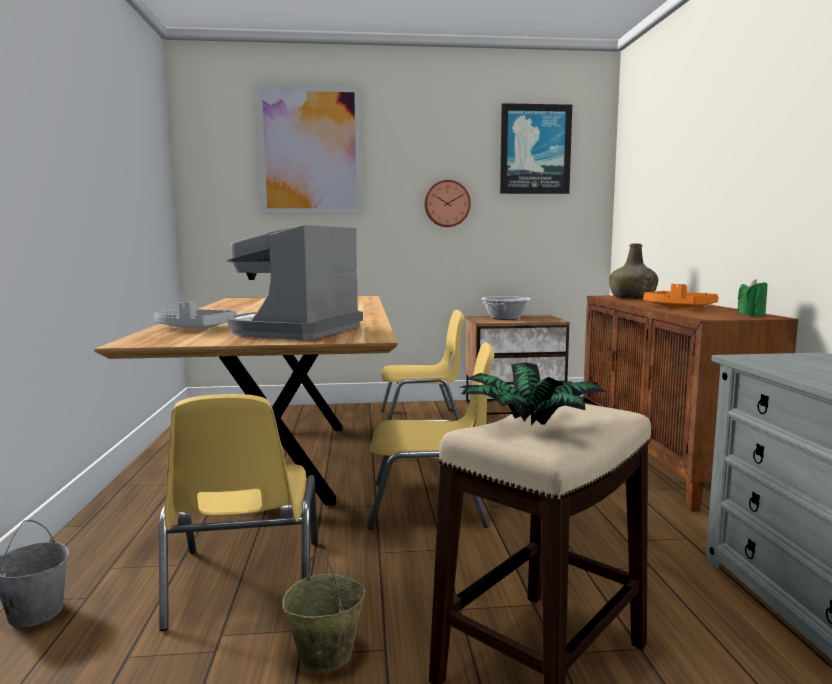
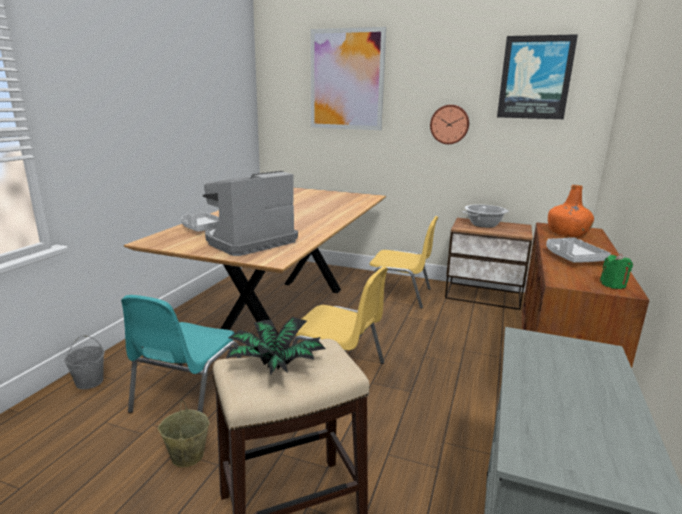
camera: 25 degrees right, 10 degrees up
yellow chair [159,394,318,631] -> turquoise chair [121,295,242,413]
green bottle [609,243,658,299] -> orange bottle [548,185,594,237]
orange tray [643,284,719,308] -> grey tray [546,238,611,263]

